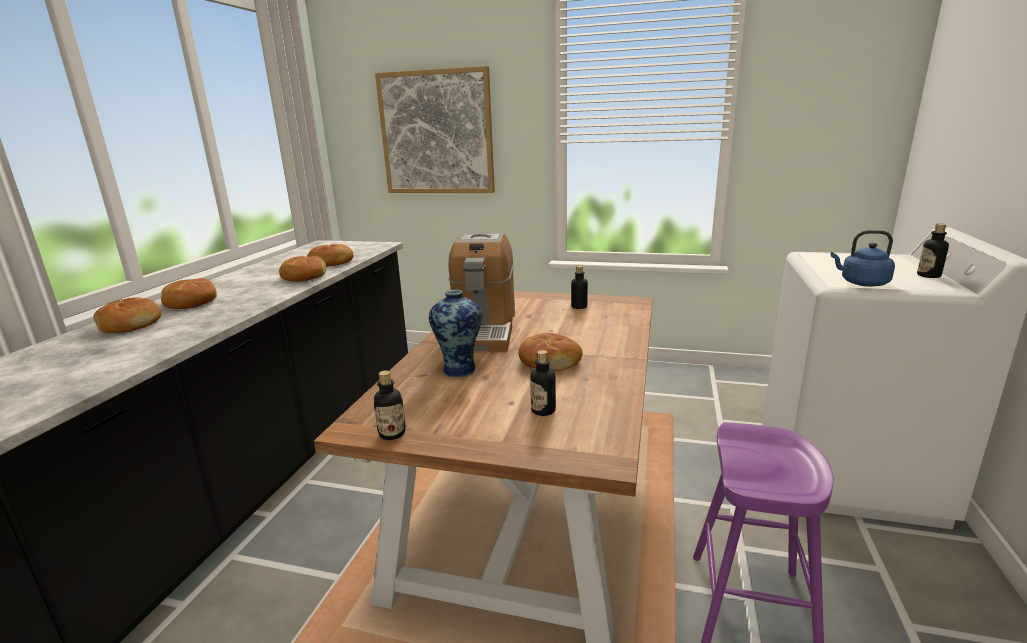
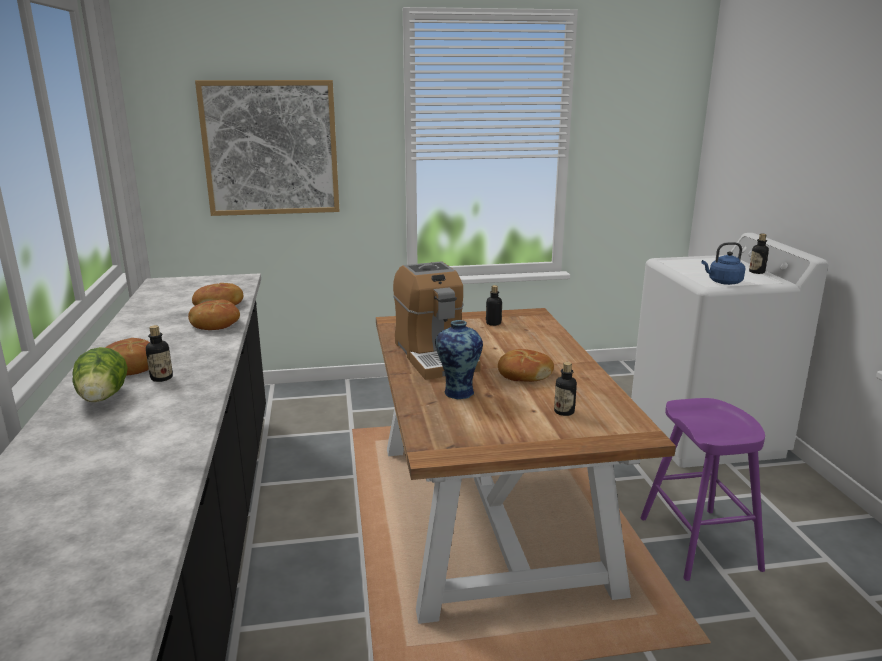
camera: 25 degrees left, 0 degrees up
bread [93,297,161,334] -> lettuce [72,347,128,402]
bottle [374,371,406,440] -> bottle moved to [146,325,173,382]

